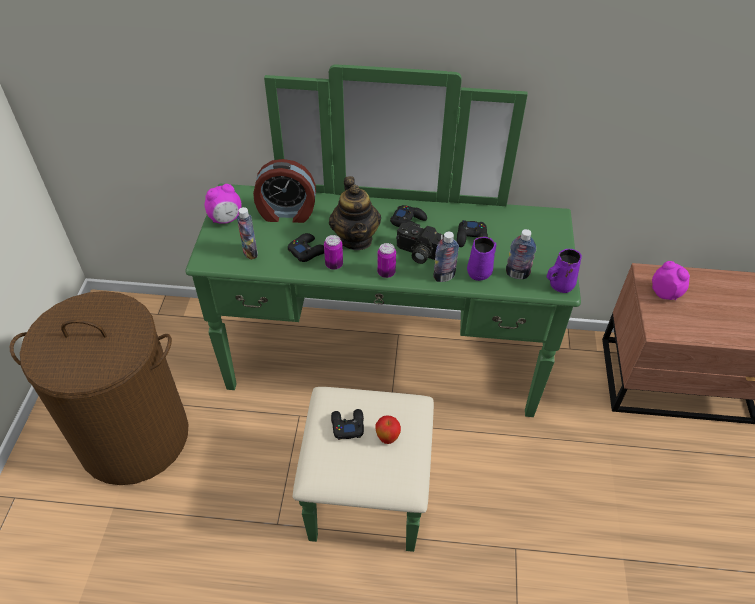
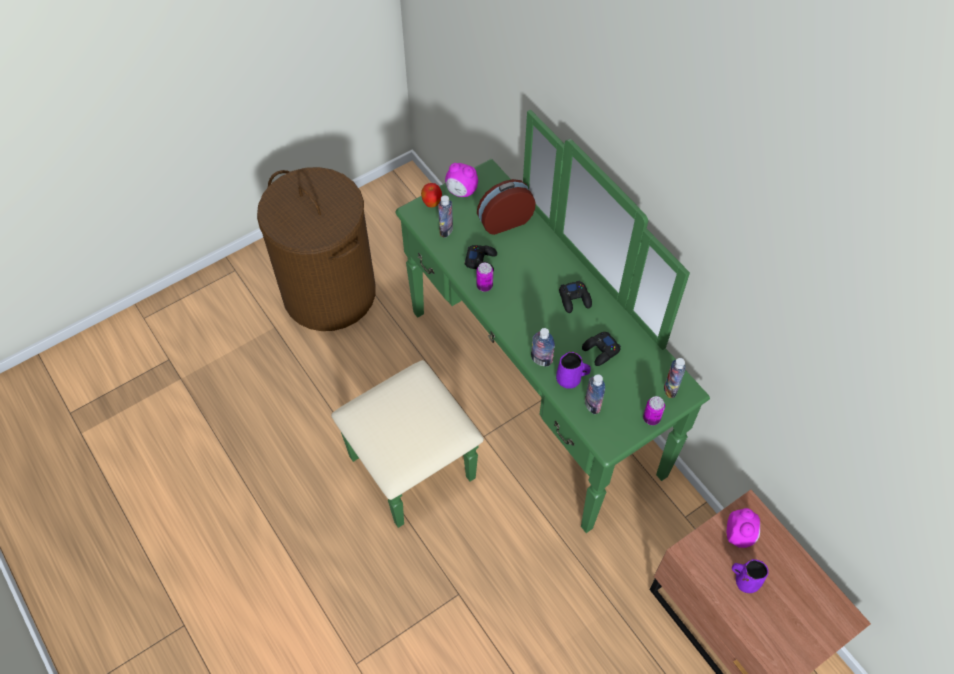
camera: 50 degrees right, 10 degrees up
alarm clock [253,159,316,223] -> alarm clock turned 105 degrees clockwise [477,179,535,235]
teapot [329,176,381,250] -> none
black game controller [331,409,364,440] -> none
apple [375,415,401,444] -> apple moved to [421,183,442,207]
can [377,243,396,278] -> can moved to [643,396,665,425]
camera [396,222,444,264] -> none
purple mug [547,249,582,293] -> purple mug moved to [732,559,769,593]
none -> bottle [664,358,686,398]

